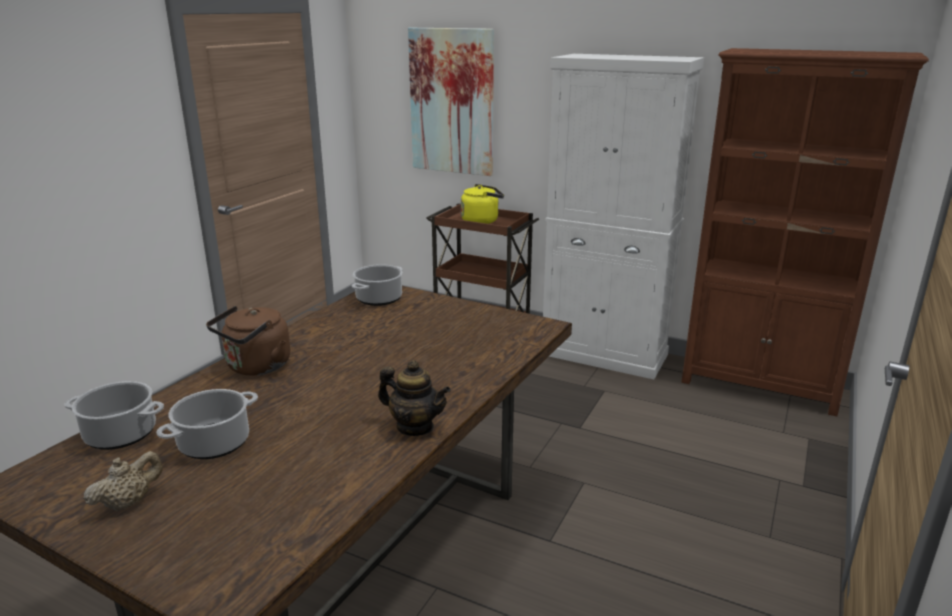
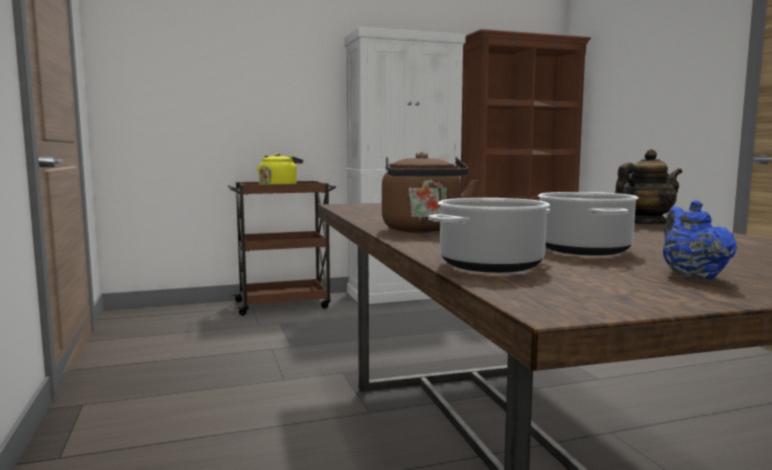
camera: 45 degrees left, 15 degrees down
beige teapot [84,451,163,511] -> blue teapot [663,200,737,280]
cooking pot [352,264,403,306] -> none
picture [408,28,494,176] -> none

